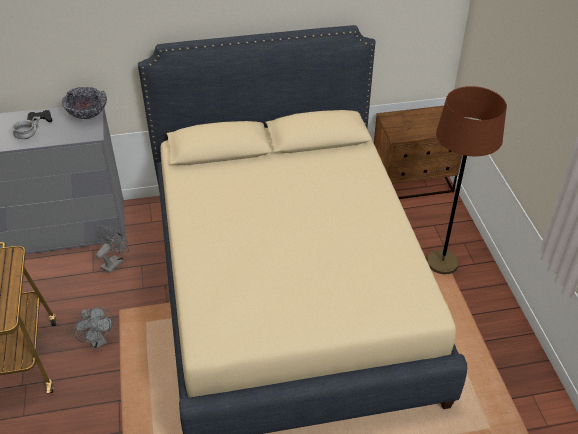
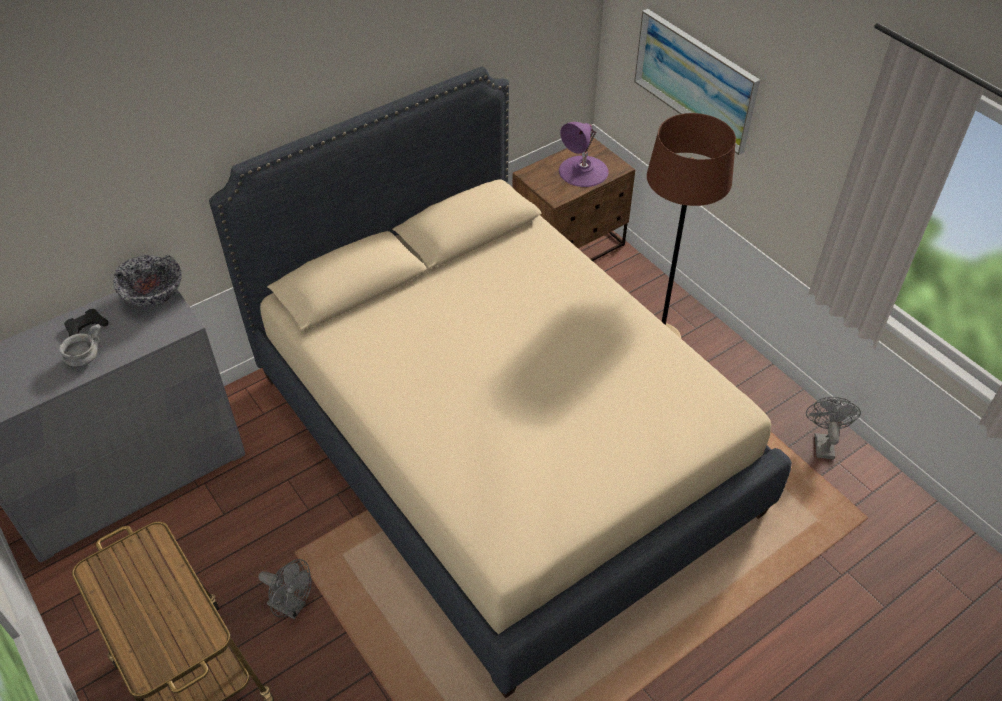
camera: 25 degrees left, 5 degrees up
grey fan [96,226,129,273] -> grey fan moved to [806,397,861,459]
none -> purple table lamp [559,122,609,187]
none -> picture [634,9,760,155]

